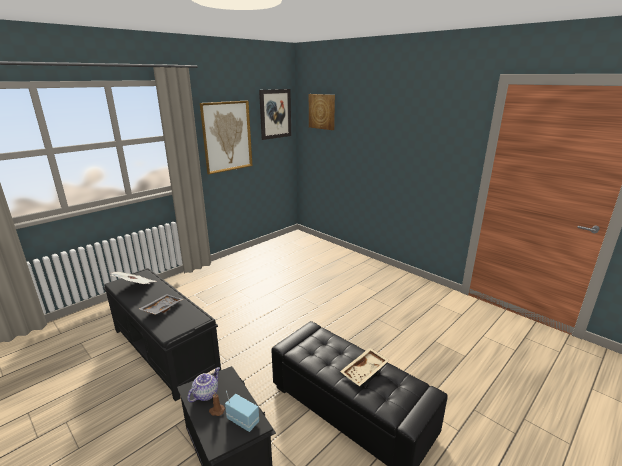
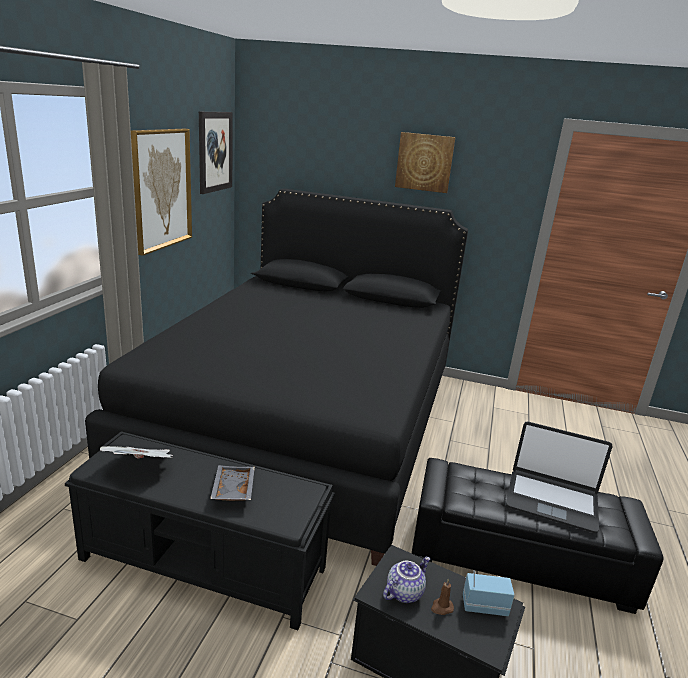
camera: 30 degrees left, 0 degrees up
teapot [187,367,220,402] -> teapot turned 45 degrees clockwise [383,557,430,603]
picture [309,94,335,130] -> picture moved to [395,132,456,193]
beige tray [340,348,389,386] -> laptop [506,422,612,533]
none -> black bed [85,189,468,566]

